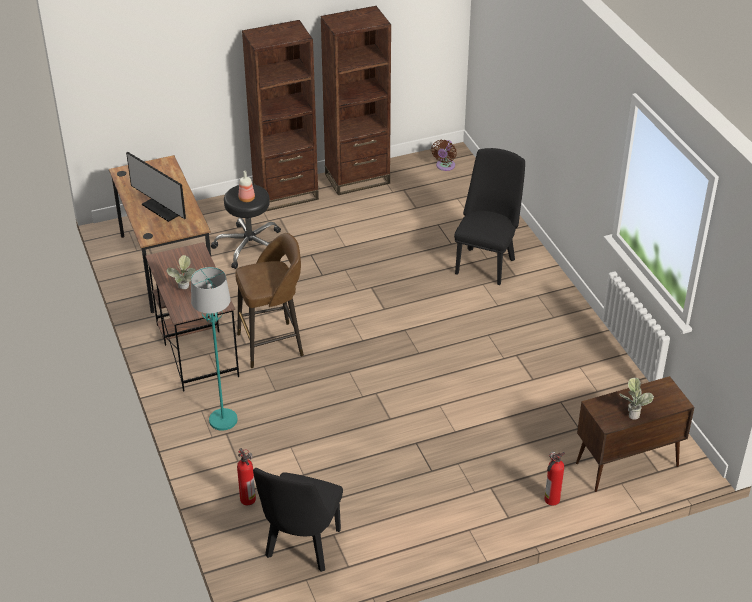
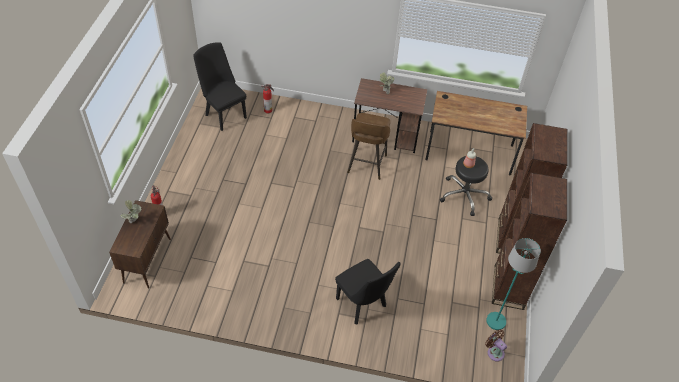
camera: 120 degrees right, 10 degrees up
monitor [126,152,186,222] -> none
turquoise floor lamp [191,267,237,431] -> turquoise floor lamp moved to [486,238,541,330]

